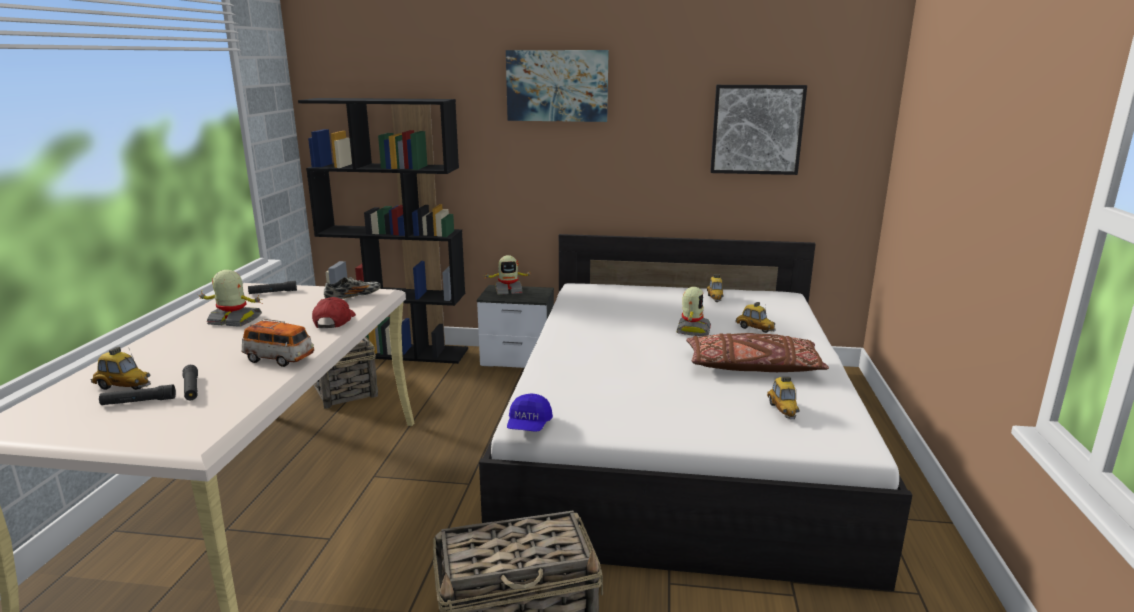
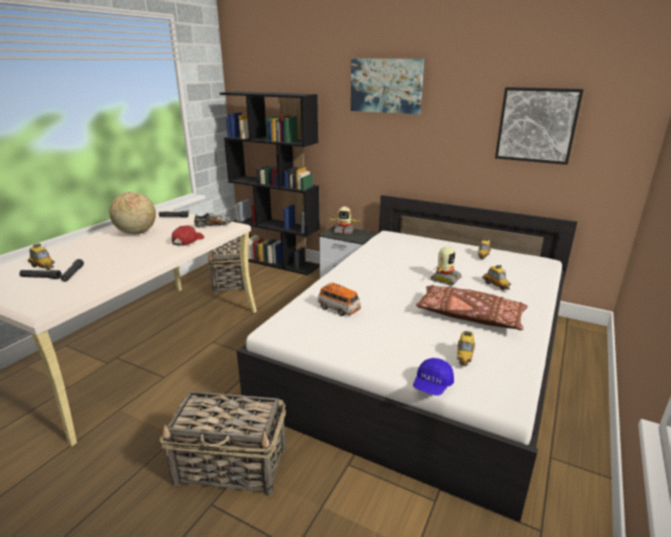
camera: 20 degrees right, 5 degrees up
toy robot [198,270,263,327] -> globe [109,192,156,235]
toy car [241,319,314,367] -> toy car moved to [318,282,361,316]
blue cap [507,393,553,432] -> blue cap moved to [413,358,454,396]

